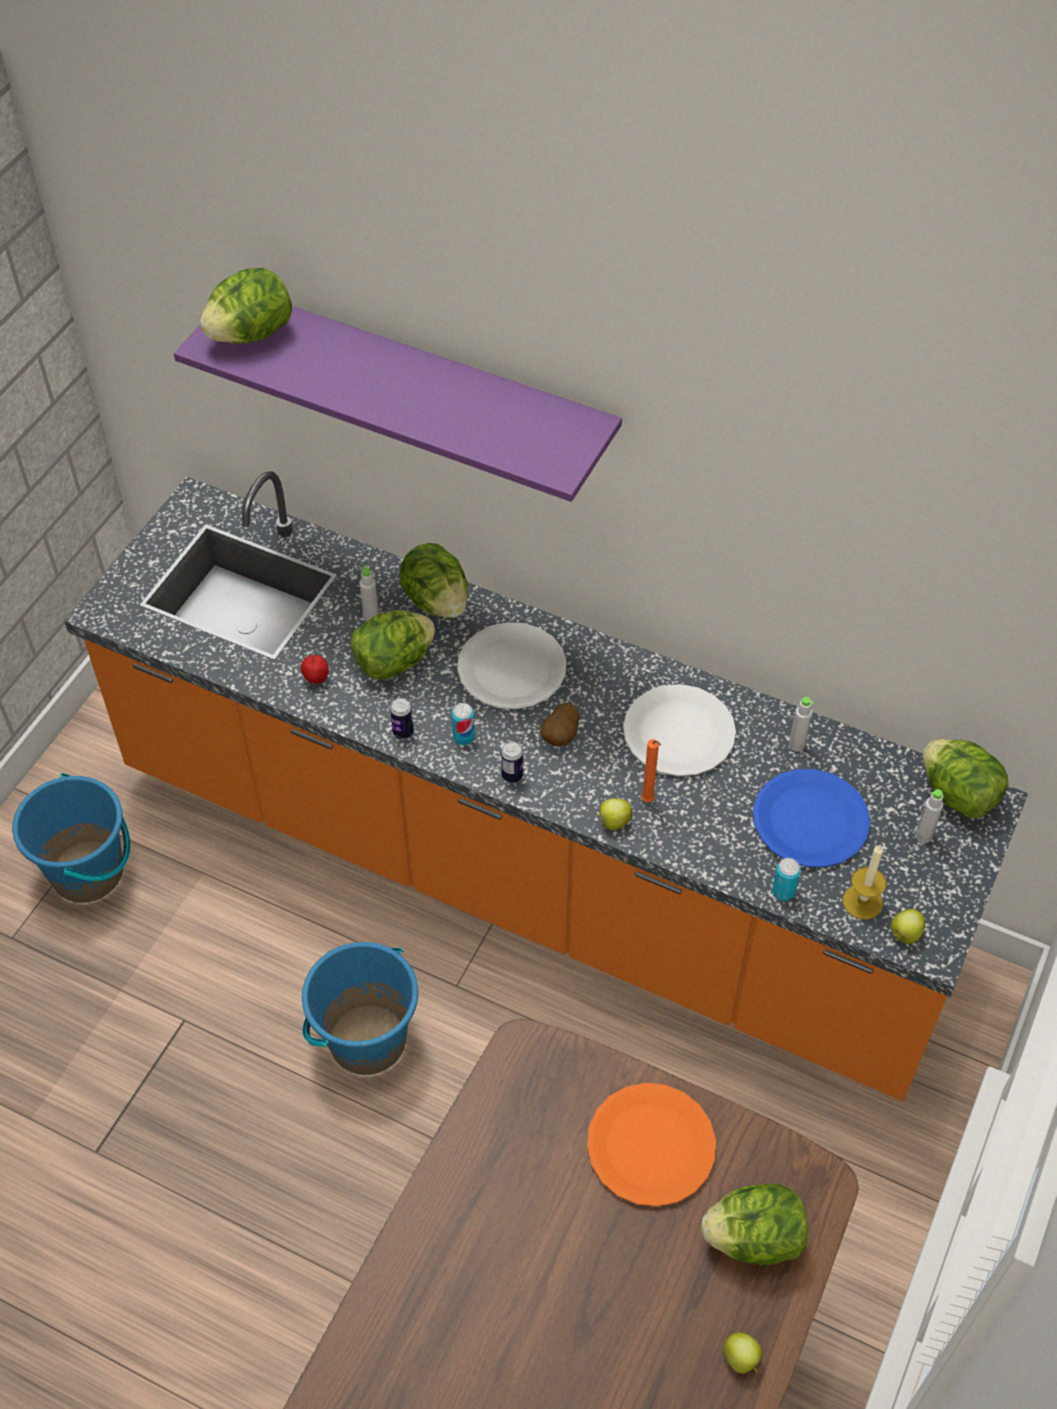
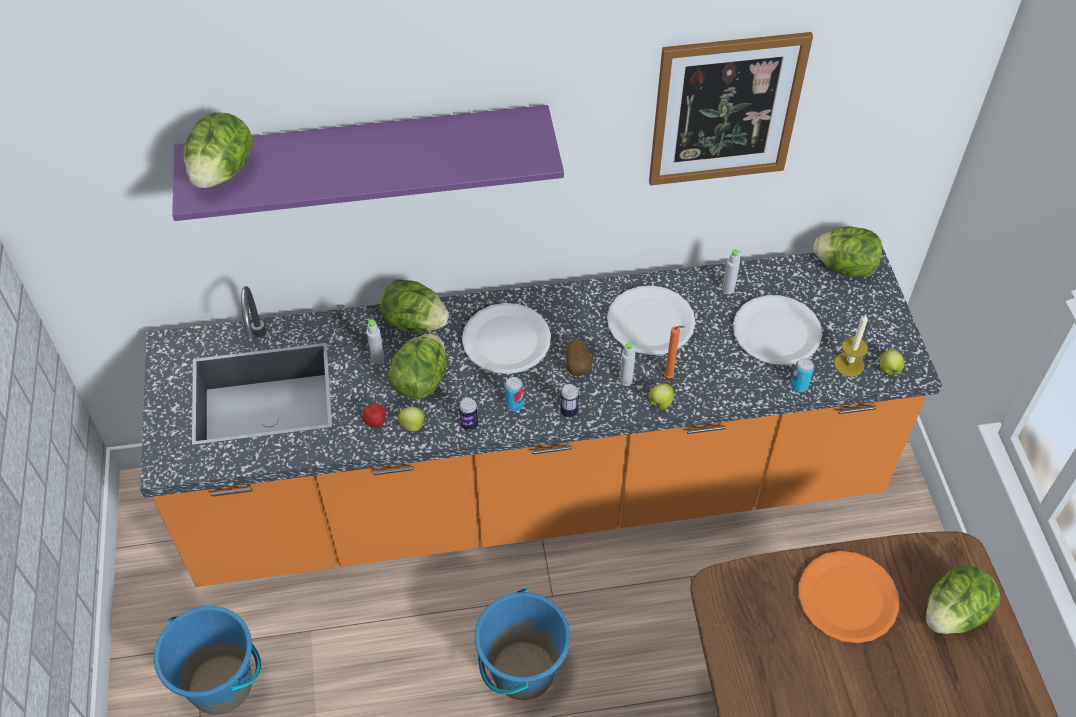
camera: 35 degrees left, 0 degrees up
apple [723,1332,763,1374] -> apple moved to [398,407,426,432]
blue plate [753,769,870,867] -> white plate [733,295,822,365]
grey bottle [915,789,943,843] -> grey bottle moved to [619,342,635,386]
none -> picture [649,32,813,186]

